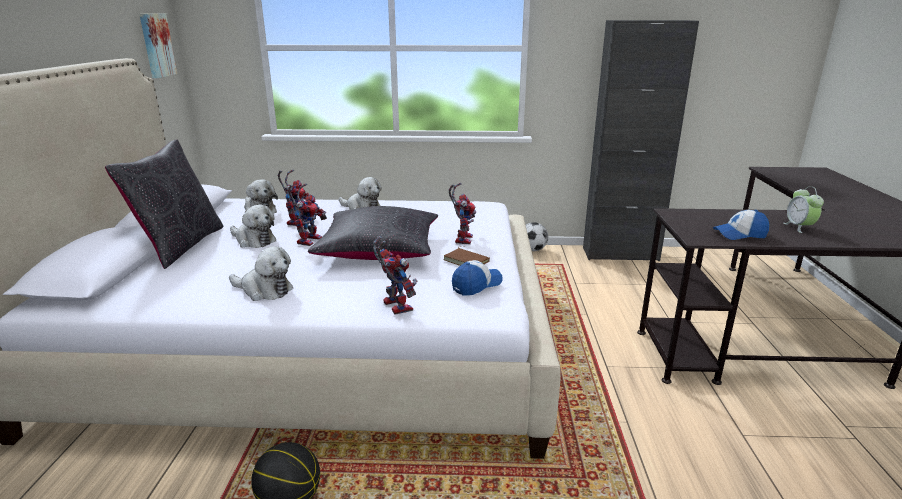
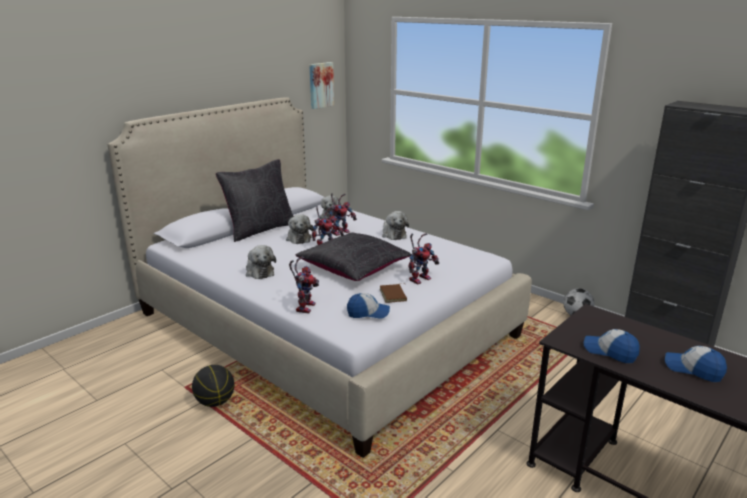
camera: 40 degrees right, 0 degrees up
alarm clock [783,186,824,233] -> cap [665,346,727,382]

